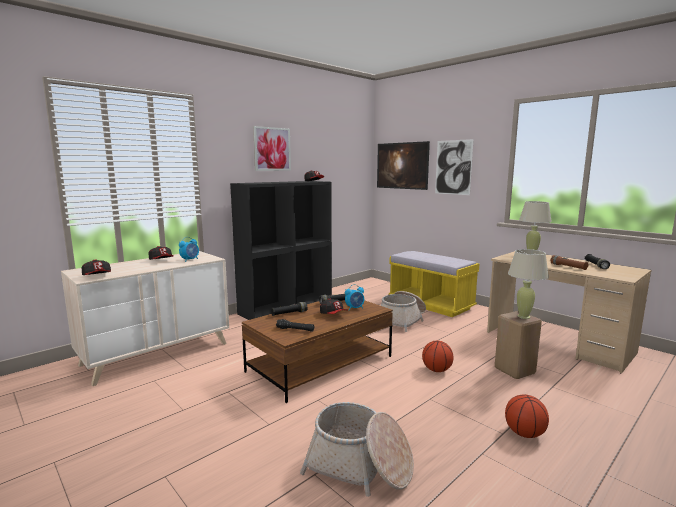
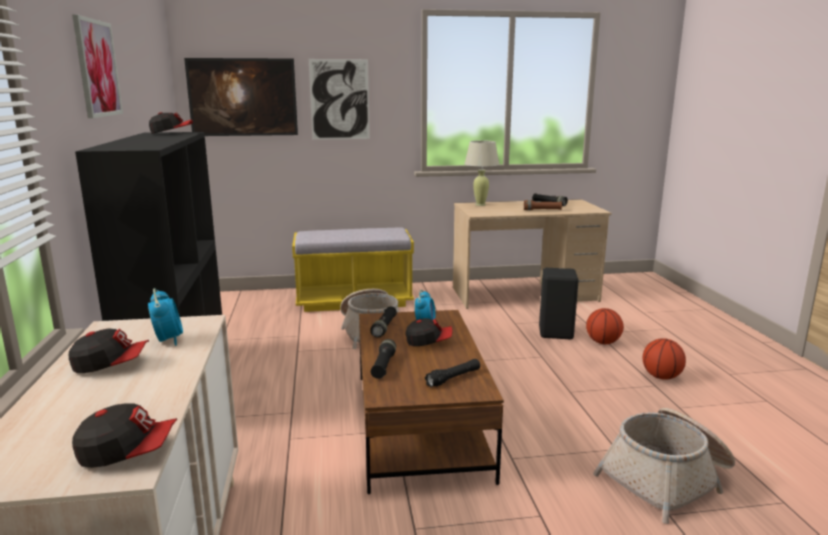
camera: 55 degrees left, 5 degrees up
basketball [422,340,454,372] -> basketball moved to [586,308,624,344]
beige stool [495,311,542,379] -> black stool [539,268,579,339]
beige table lamp [508,249,549,319] -> none

